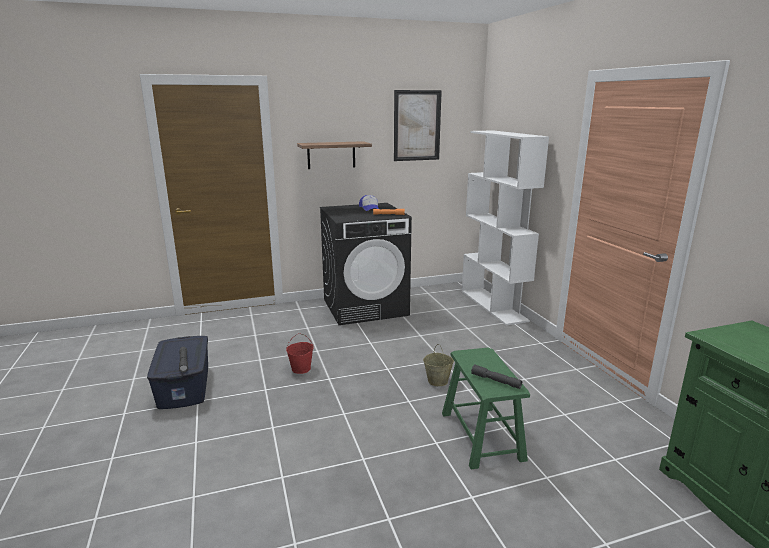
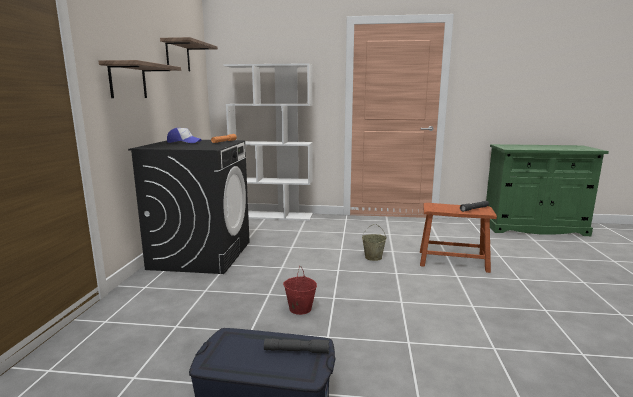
camera: 65 degrees left, 5 degrees down
picture [394,90,442,161] -> shelf [160,37,218,71]
green stool [442,348,530,469] -> brown stool [420,203,497,273]

